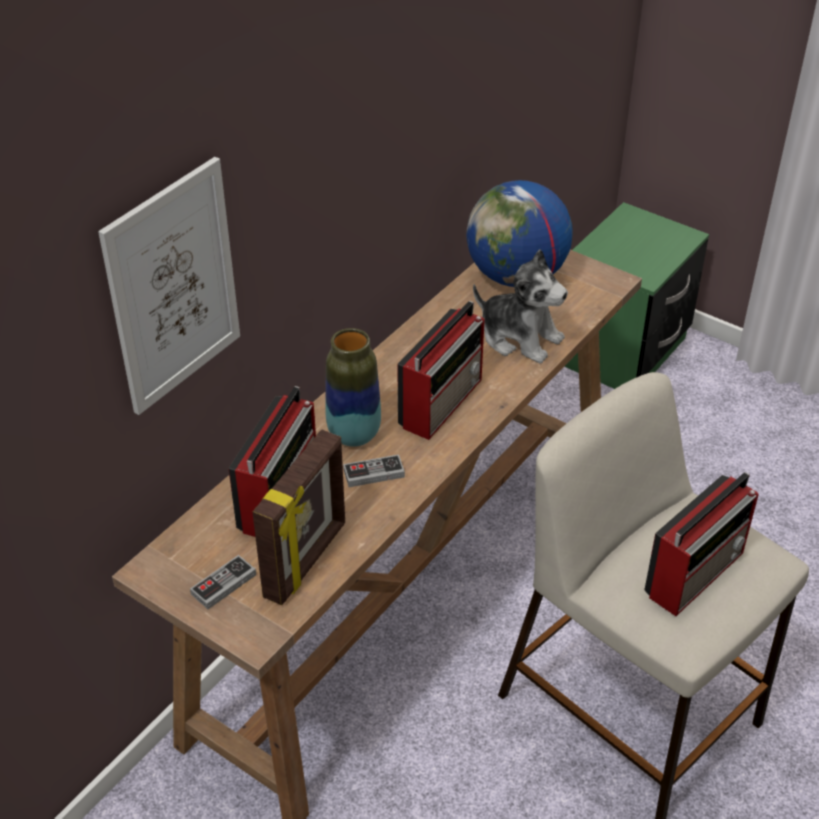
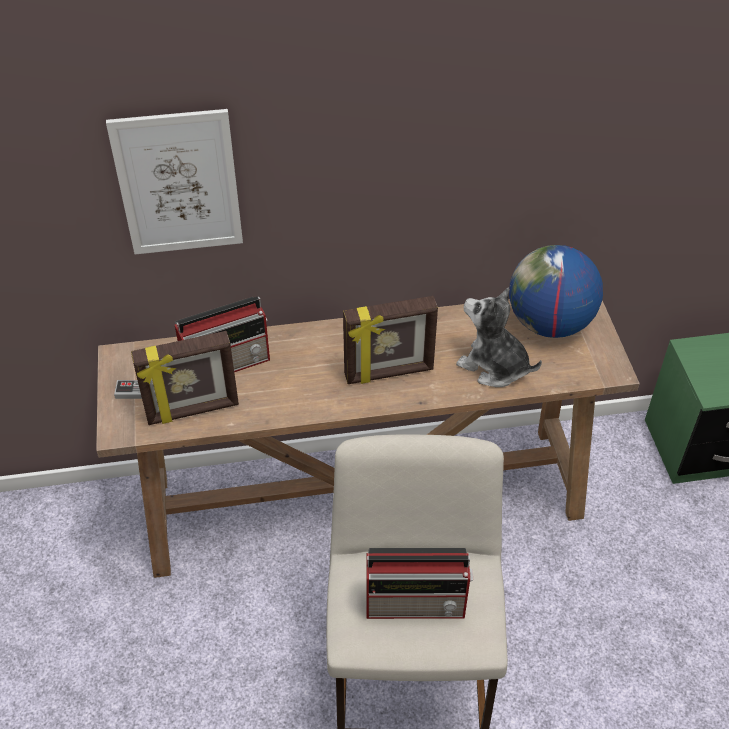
camera: 45 degrees right, 5 degrees up
vase [325,328,381,447] -> none
game controller [343,454,405,487] -> none
radio [397,301,485,440] -> picture frame [343,296,438,384]
plush toy [473,250,568,363] -> plush toy turned 135 degrees clockwise [456,287,542,387]

